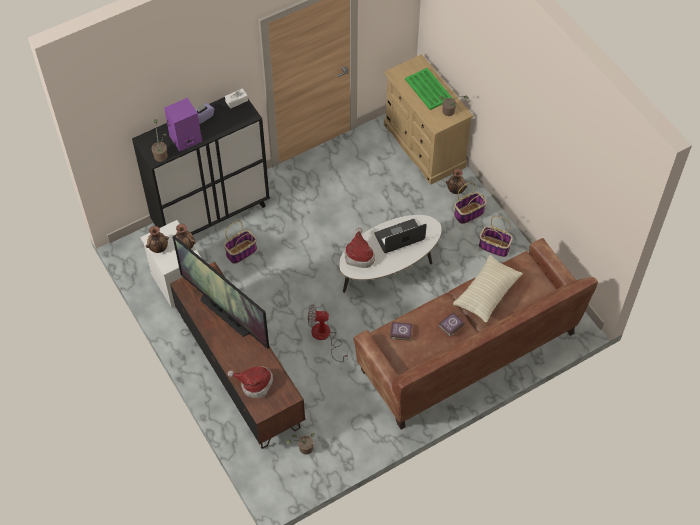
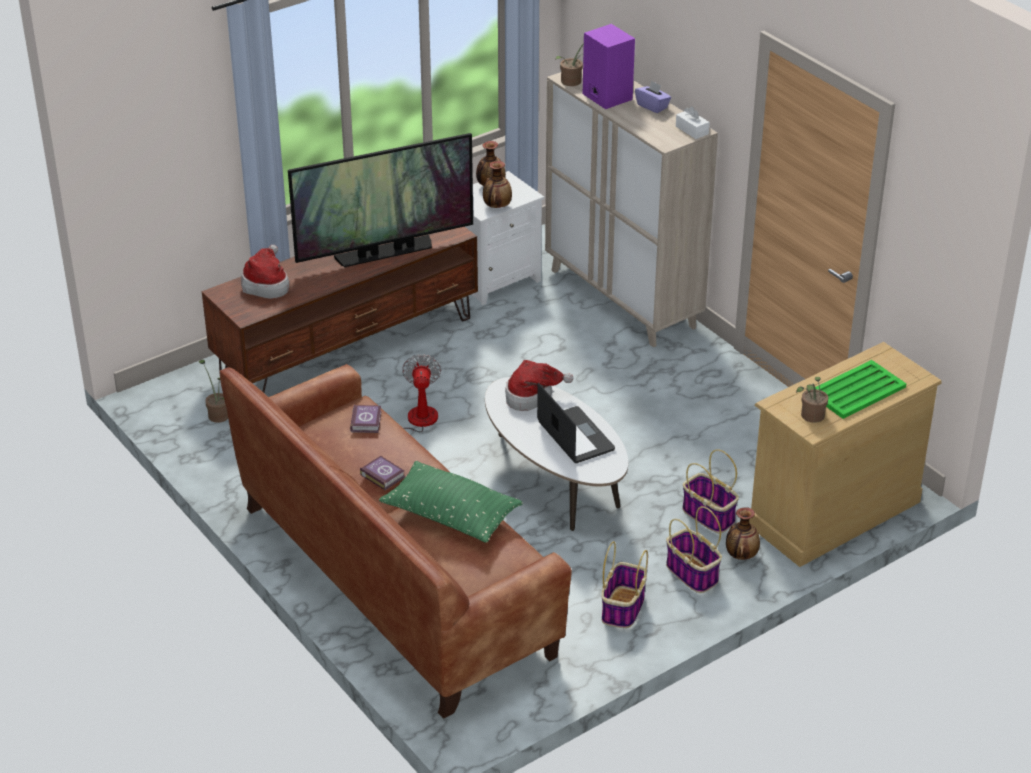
camera: 85 degrees right, 20 degrees down
black cabinet [132,97,270,235] -> beige cabinet [545,69,718,347]
television [173,236,269,349] -> television turned 150 degrees counterclockwise [288,133,473,267]
basket [224,221,257,264] -> basket moved to [682,449,739,533]
beige pillow [453,255,523,323] -> green pillow [379,461,523,543]

